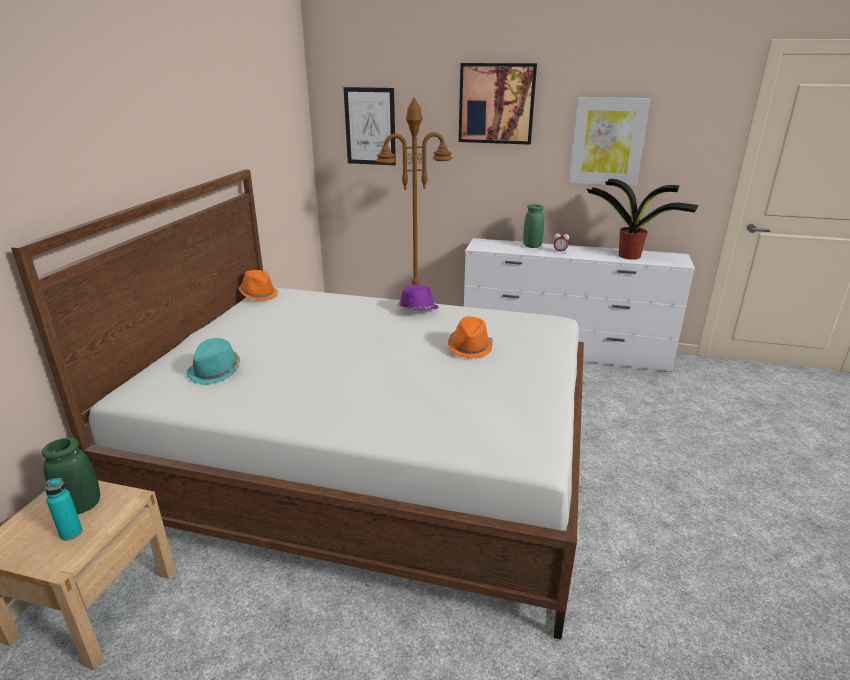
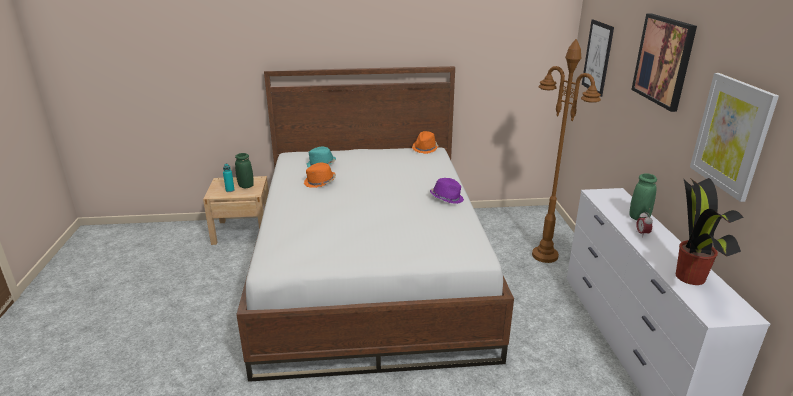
camera: 70 degrees right, 0 degrees up
orange hat [448,316,493,359] -> orange hat moved to [304,163,336,188]

